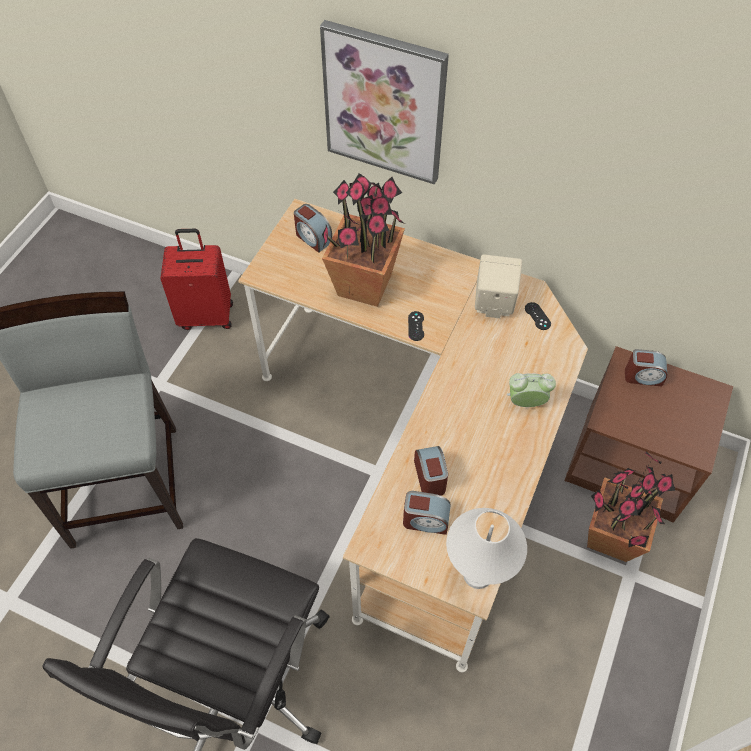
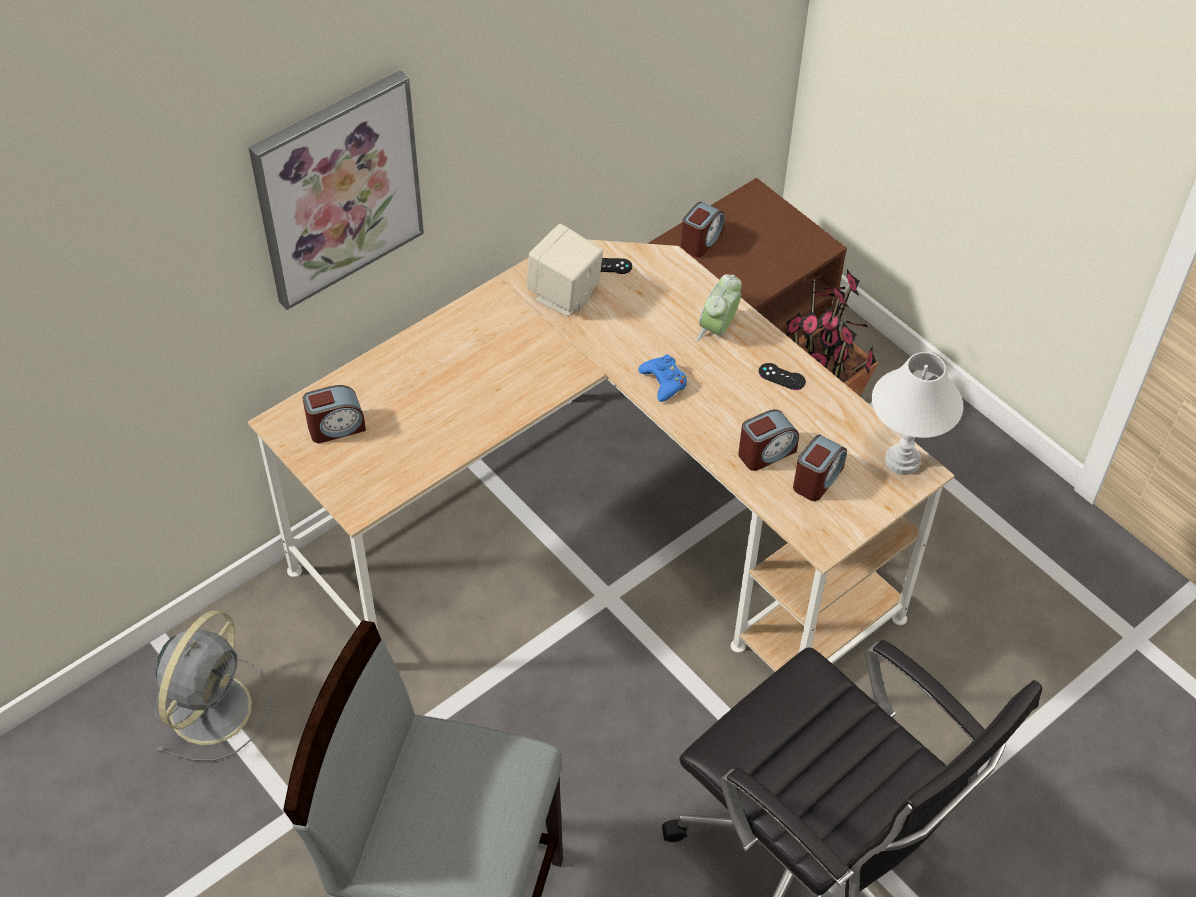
camera: 65 degrees left, 5 degrees down
red suitcase [160,229,233,330] -> grey fan [155,610,272,761]
potted plant [322,173,405,307] -> none
black game controller [408,311,424,341] -> black game controller moved to [759,363,806,390]
alarm clock [414,446,448,496] -> alarm clock turned 135 degrees clockwise [738,409,799,471]
none -> blue game controller [638,354,687,402]

